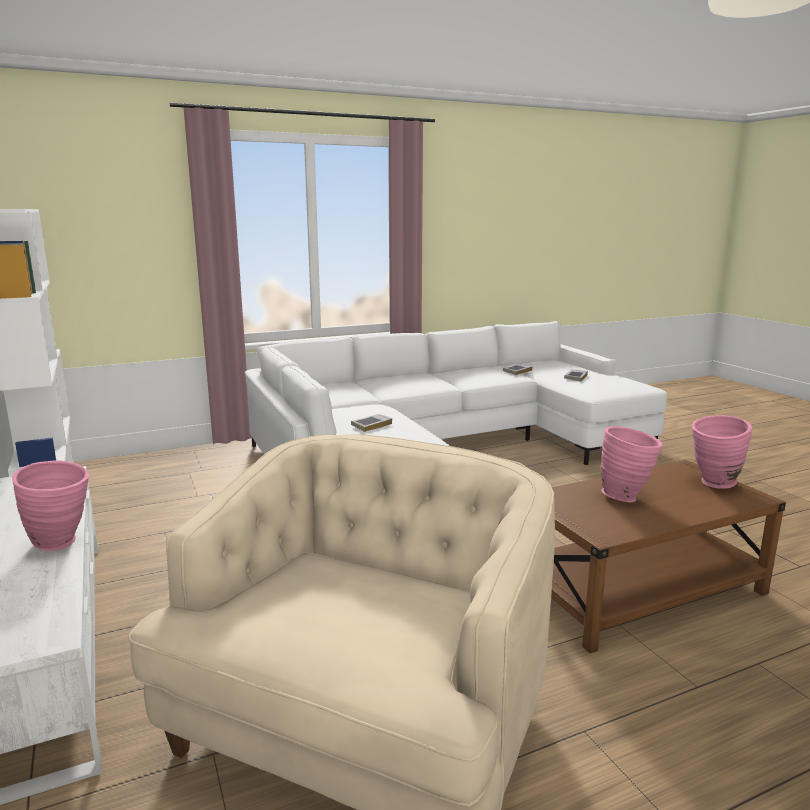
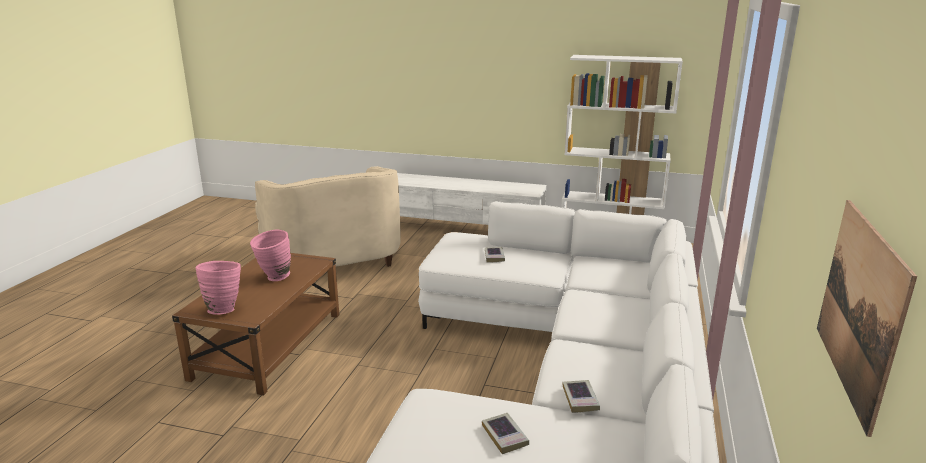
camera: 130 degrees right, 5 degrees up
pink vase [12,461,90,551] -> none
none -> picture [817,200,917,437]

